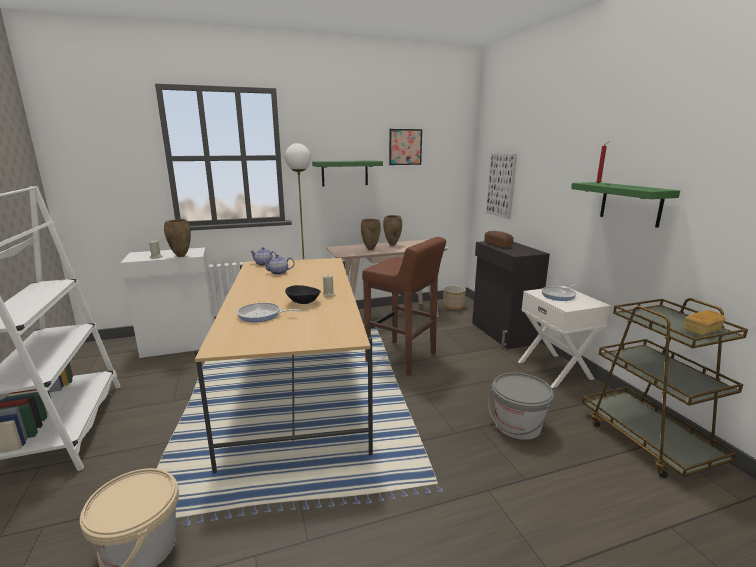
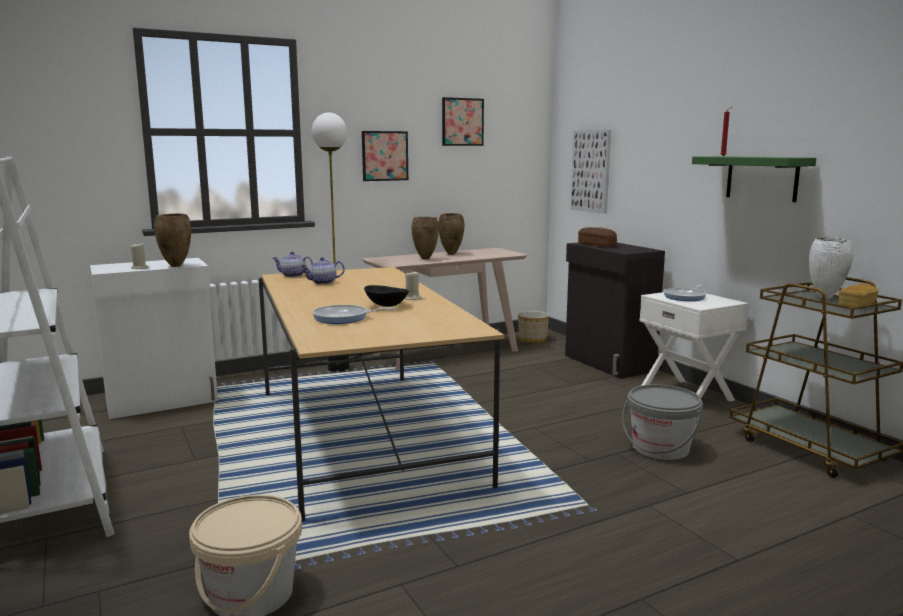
camera: 10 degrees left, 5 degrees down
green shelf [312,160,383,186] -> picture [362,131,408,181]
brown stool [362,237,446,375] -> none
none -> white vase [809,237,853,299]

